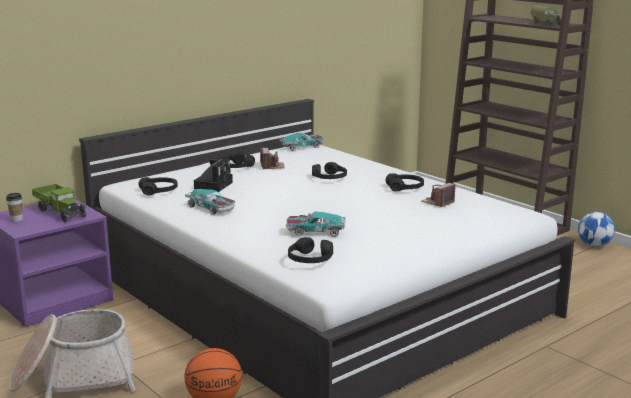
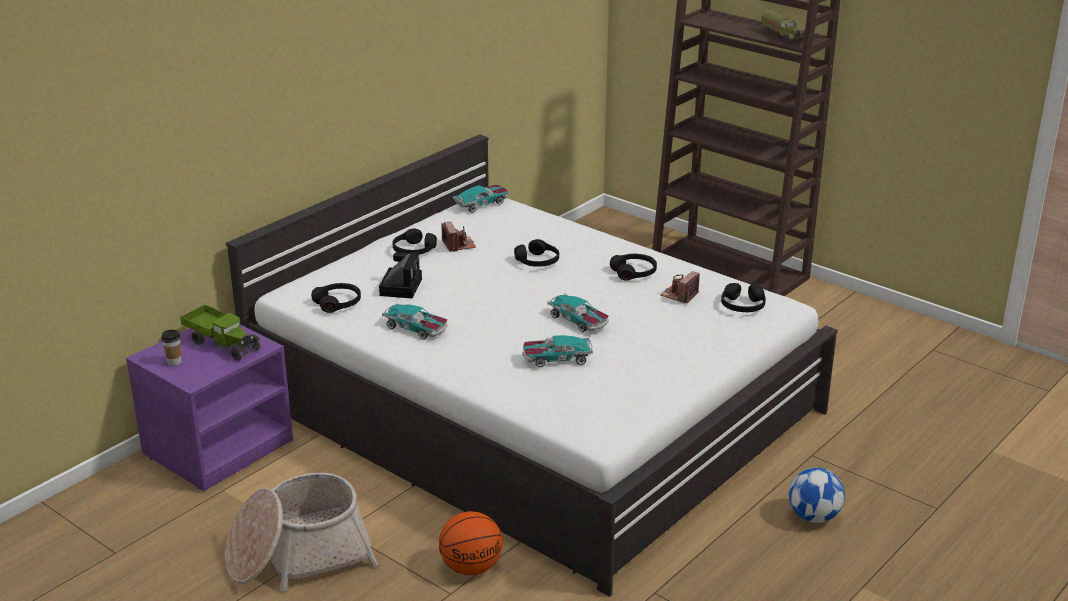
camera: 10 degrees left, 10 degrees up
black headphones [288,237,333,263] -> black headphones moved to [721,283,766,312]
football [578,212,615,247] -> football moved to [789,467,845,523]
none -> toy car [548,294,609,332]

